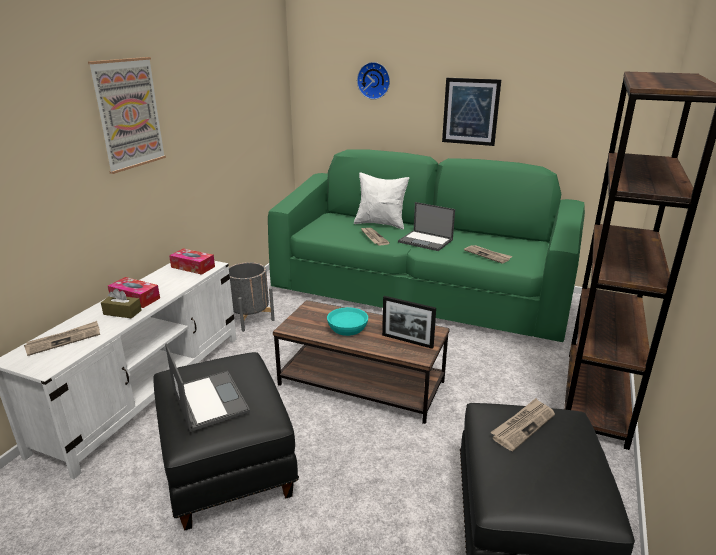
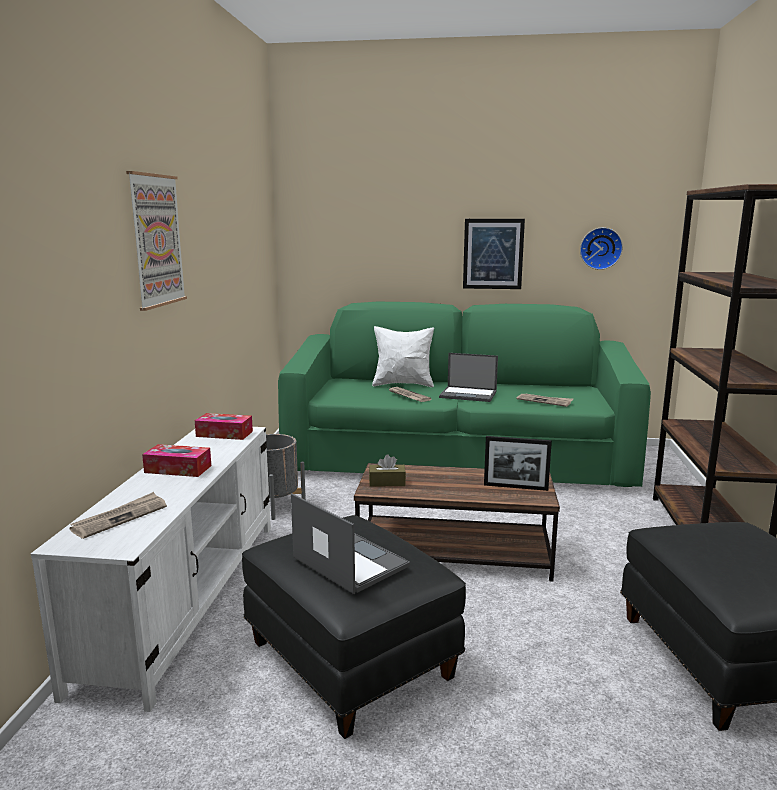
camera: 15 degrees left, 10 degrees down
brown tissue box [101,288,142,318] -> brown tissue box moved to [369,454,406,487]
turquoise bowl [327,307,368,336] -> none
wall clock [357,62,390,100] -> wall clock moved to [580,227,623,270]
newspaper [490,398,555,451] -> none

